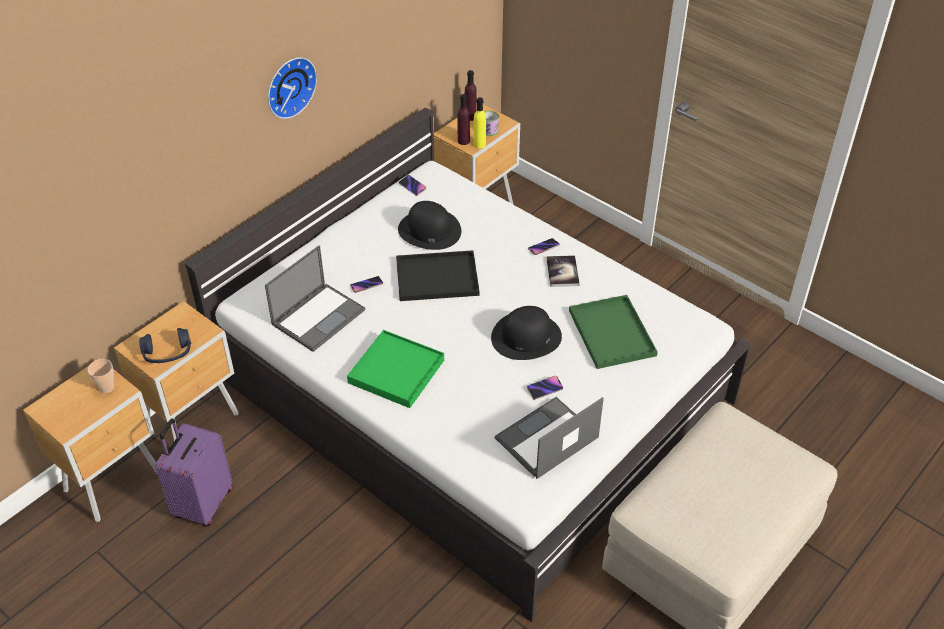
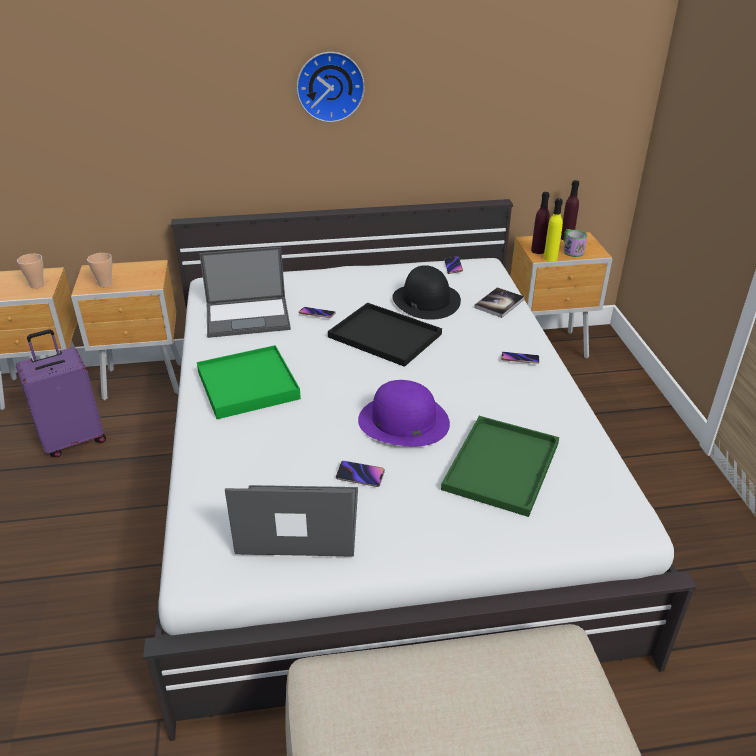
camera: 40 degrees right, 10 degrees down
blue headphones [139,328,191,363] -> cup [87,253,112,288]
black hat [491,306,562,360] -> purple hat [358,380,450,446]
book [547,255,580,287] -> book moved to [474,287,524,318]

